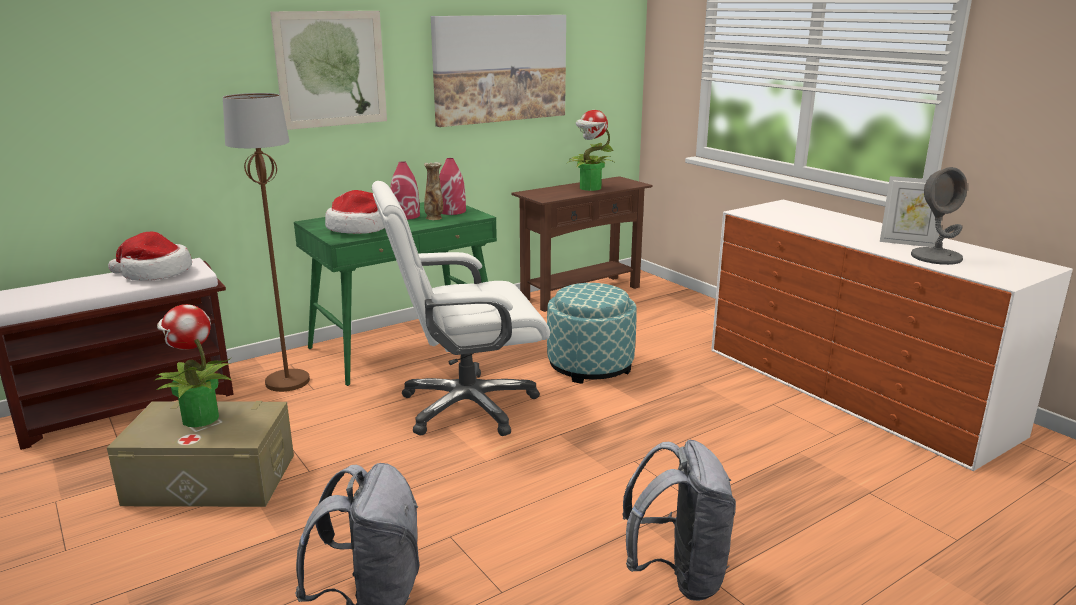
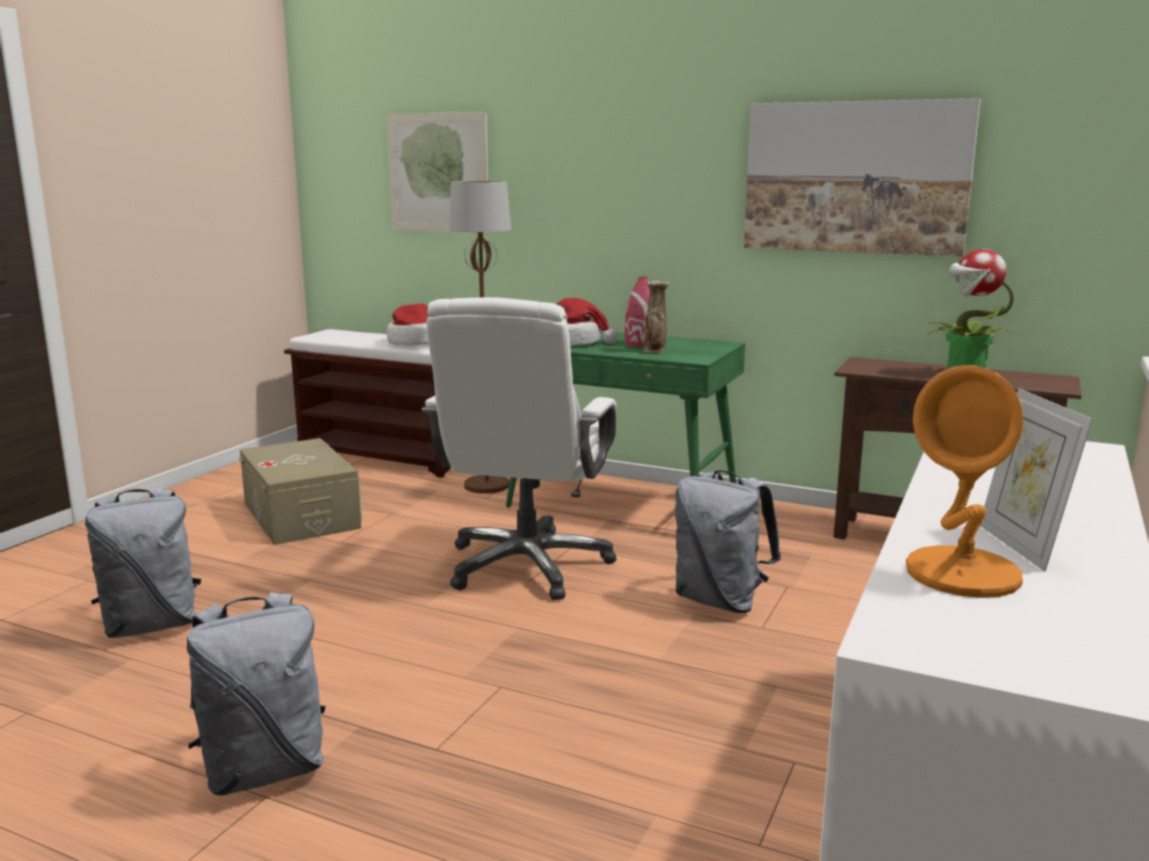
camera: 60 degrees right, 5 degrees down
potted plant [154,304,232,427] -> none
picture [270,11,387,130] -> picture moved to [387,112,489,234]
white office chair [372,181,550,436] -> white office chair turned 120 degrees counterclockwise [422,297,617,600]
red vase [439,158,466,215] -> none
ottoman [547,283,637,384] -> grey backpack [675,471,781,613]
grey table lamp [911,167,967,265] -> orange table lamp [906,365,1023,598]

